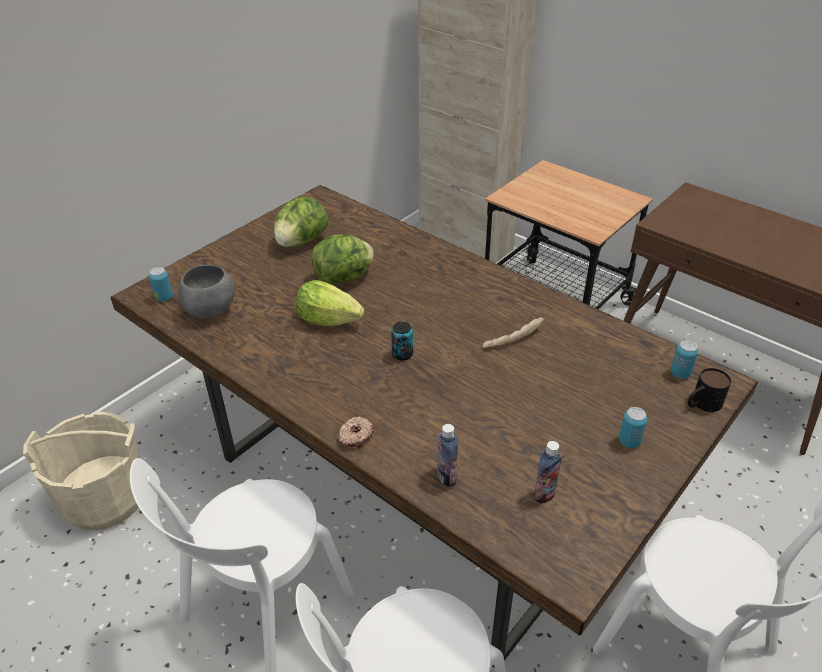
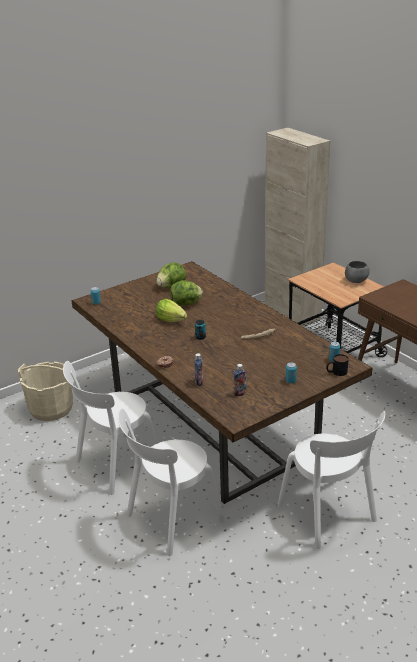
camera: 15 degrees right, 10 degrees down
grey bowl [178,265,235,318] -> grey bowl moved to [345,261,370,283]

